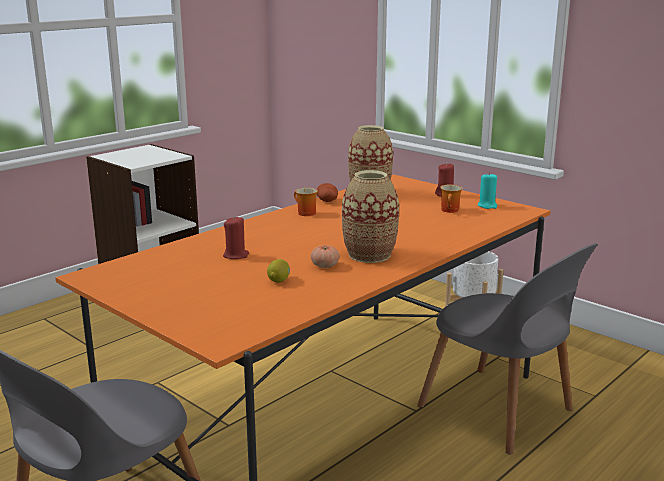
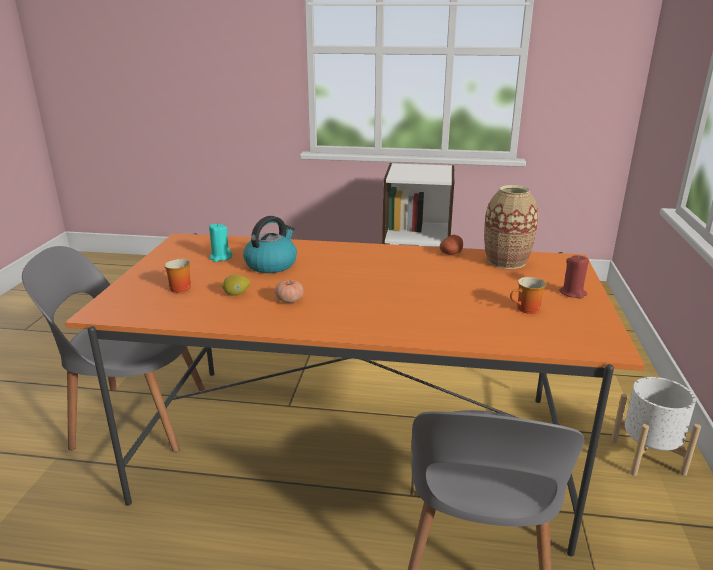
camera: 55 degrees right, 5 degrees up
red candle [223,216,249,259] -> kettle [243,216,297,273]
mug [294,188,318,216] -> mug moved to [164,259,191,293]
vase [342,170,399,263] -> none
turquoise candle [478,172,497,209] -> turquoise candle moved to [209,223,232,262]

